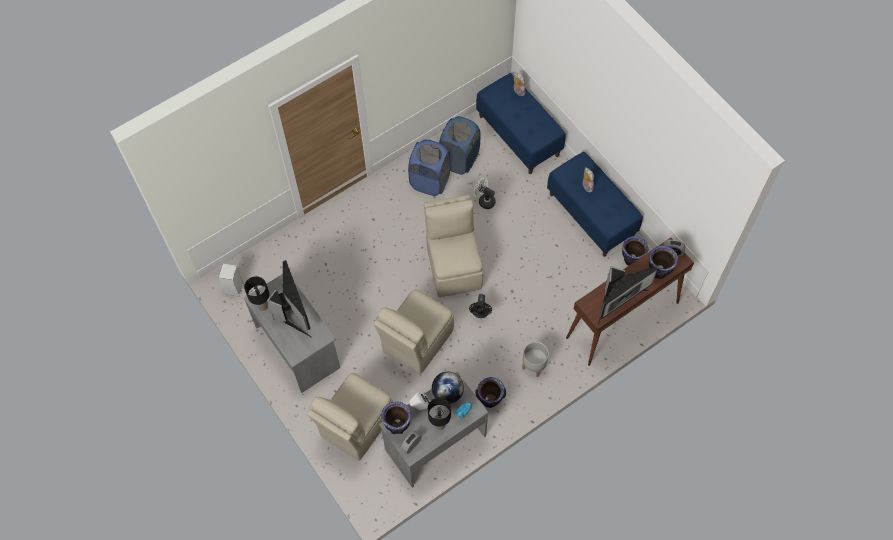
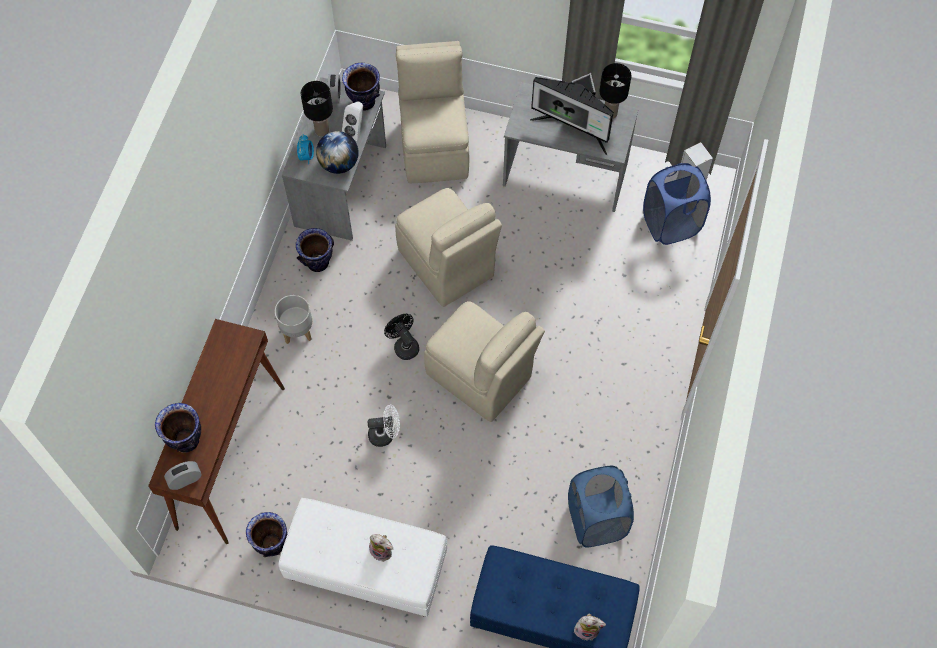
camera: 140 degrees right, 0 degrees up
beige chair [374,289,454,375] -> beige chair turned 150 degrees clockwise [395,188,502,307]
blue laundry basket [408,140,451,196] -> blue laundry basket moved to [643,163,711,245]
white fan [473,178,496,209] -> white fan moved to [368,405,400,447]
blue bench [547,152,643,257] -> white bench [278,498,447,617]
monitor [598,266,657,326] -> none

